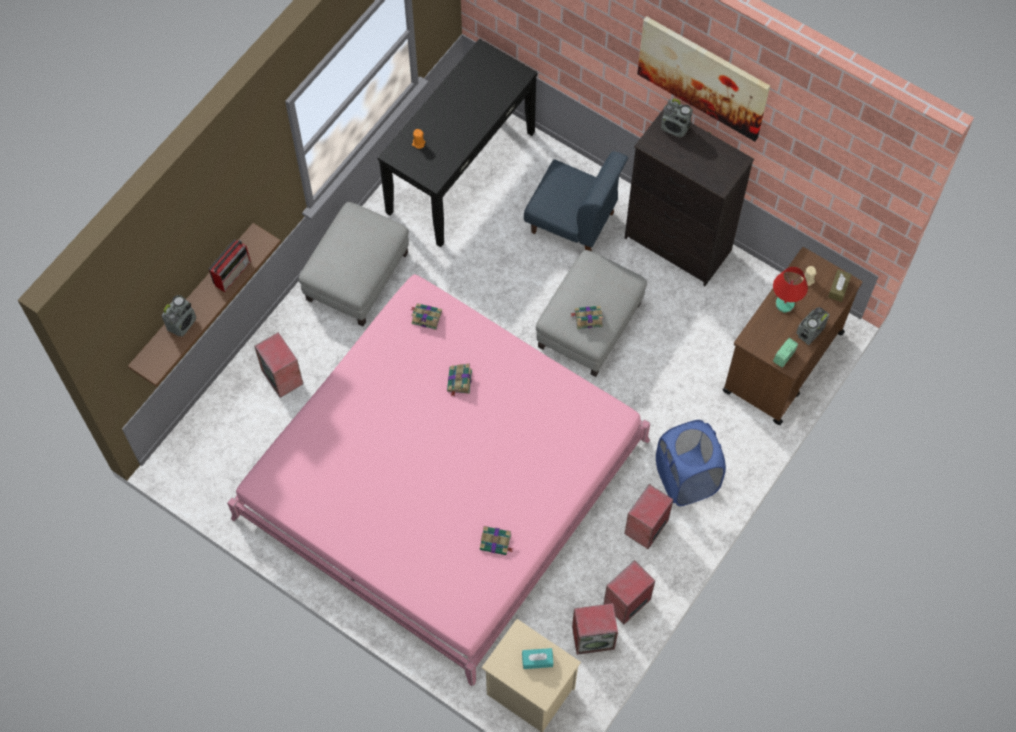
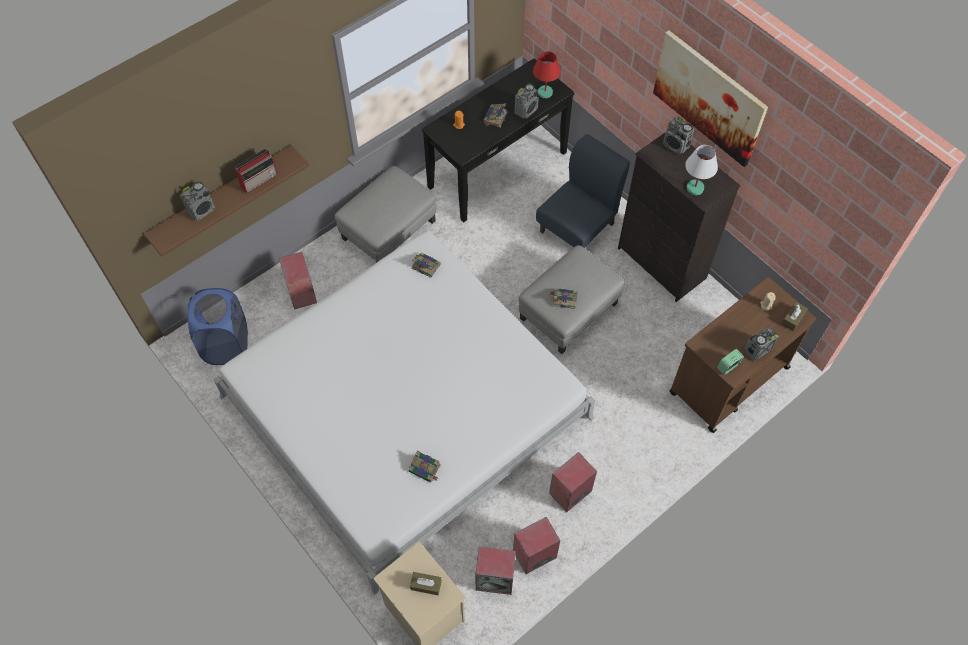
camera: 15 degrees right, 5 degrees down
pink bed [227,274,650,687] -> white bed [213,231,595,595]
book [447,363,472,397] -> book moved to [483,103,508,128]
turquoise tissue box [522,648,553,669] -> brown tissue box [410,572,442,595]
blue chair [524,152,628,251] -> blue chair turned 90 degrees counterclockwise [536,134,630,248]
blue laundry basket [656,420,726,506] -> blue laundry basket moved to [187,288,248,365]
red table lamp [773,267,808,313] -> red table lamp moved to [533,51,561,98]
none -> radio [515,84,539,119]
none -> white table lamp [685,145,718,195]

